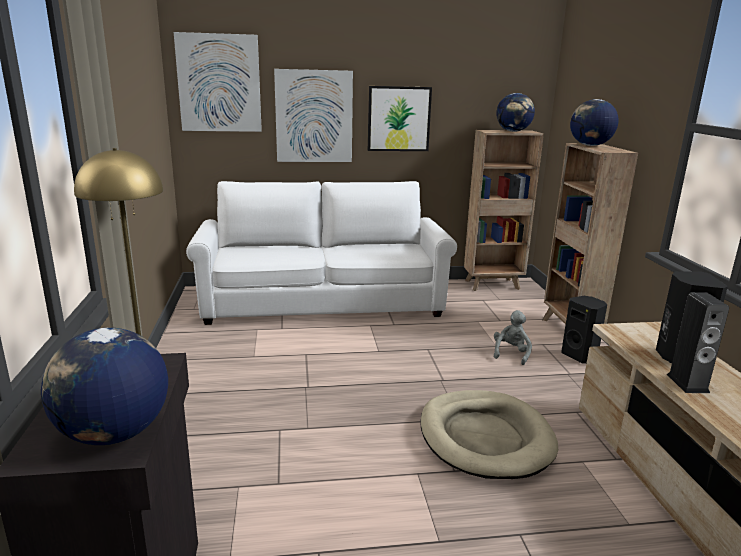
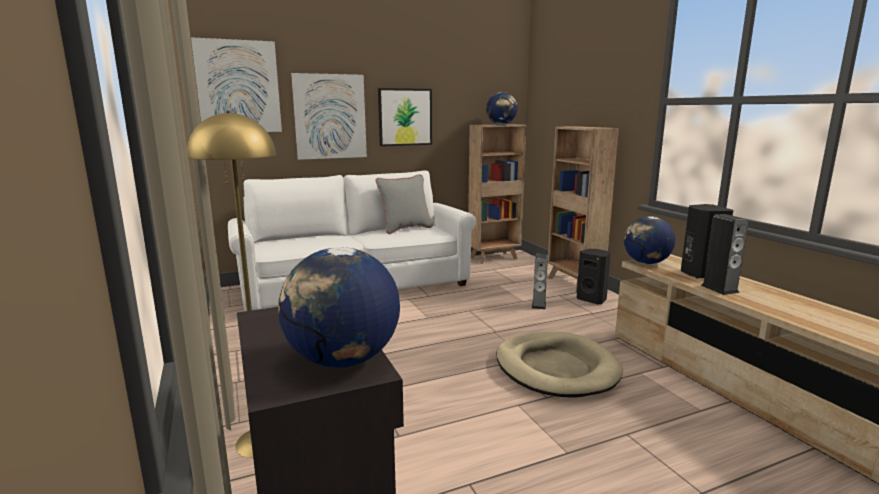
camera: 15 degrees left, 5 degrees down
grey plush toy [494,310,532,365] -> speaker [532,254,548,309]
globe [570,99,619,146] -> globe moved to [624,216,675,264]
none -> grey pillow [376,174,433,234]

